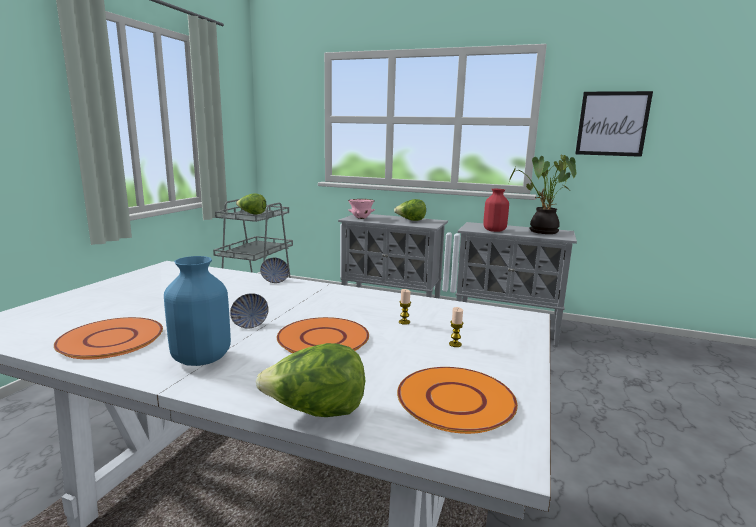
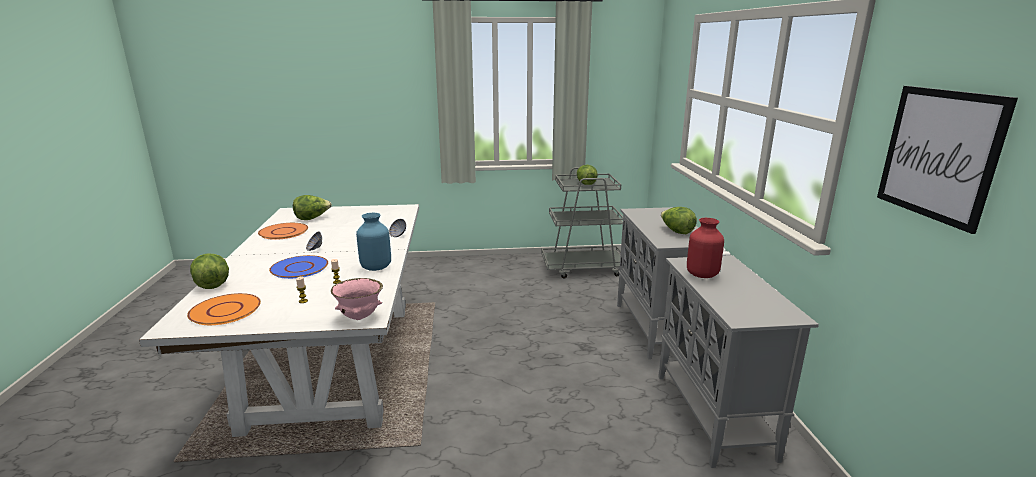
camera: 65 degrees right, 5 degrees up
blue vase [164,256,231,366] -> blue vase moved to [356,213,391,271]
orange plate [277,317,369,353] -> blue plate [269,255,328,279]
pink bowl [348,199,375,219] -> pink bowl moved to [331,278,383,320]
potted plant [509,154,577,234] -> none
none -> lettuce [293,195,332,220]

